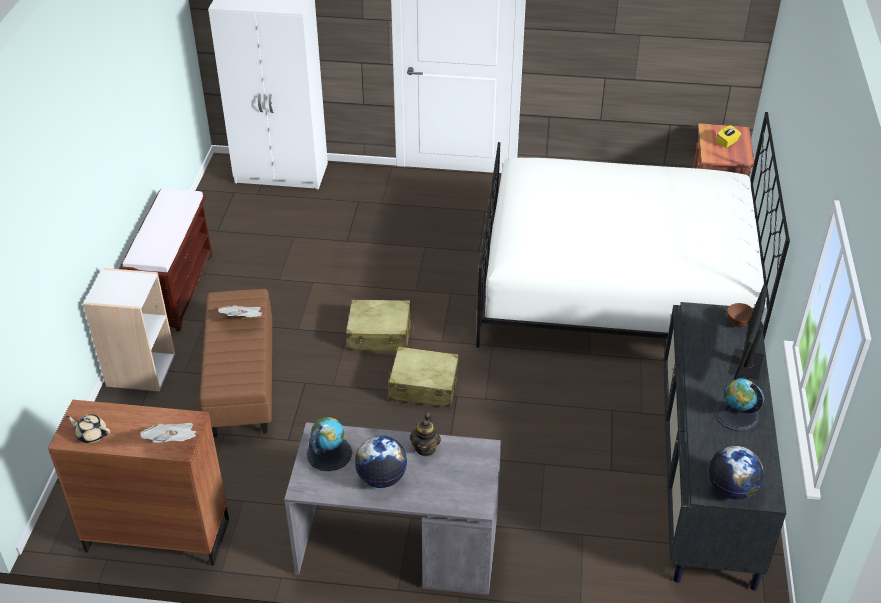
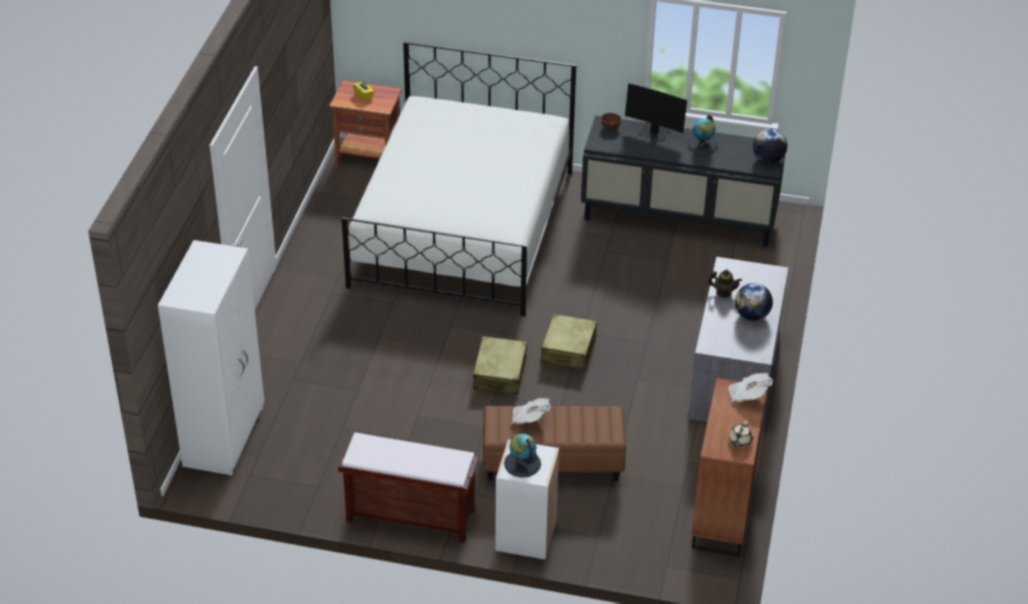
camera: 85 degrees left, 0 degrees up
globe [307,417,352,471] -> globe moved to [504,434,541,478]

